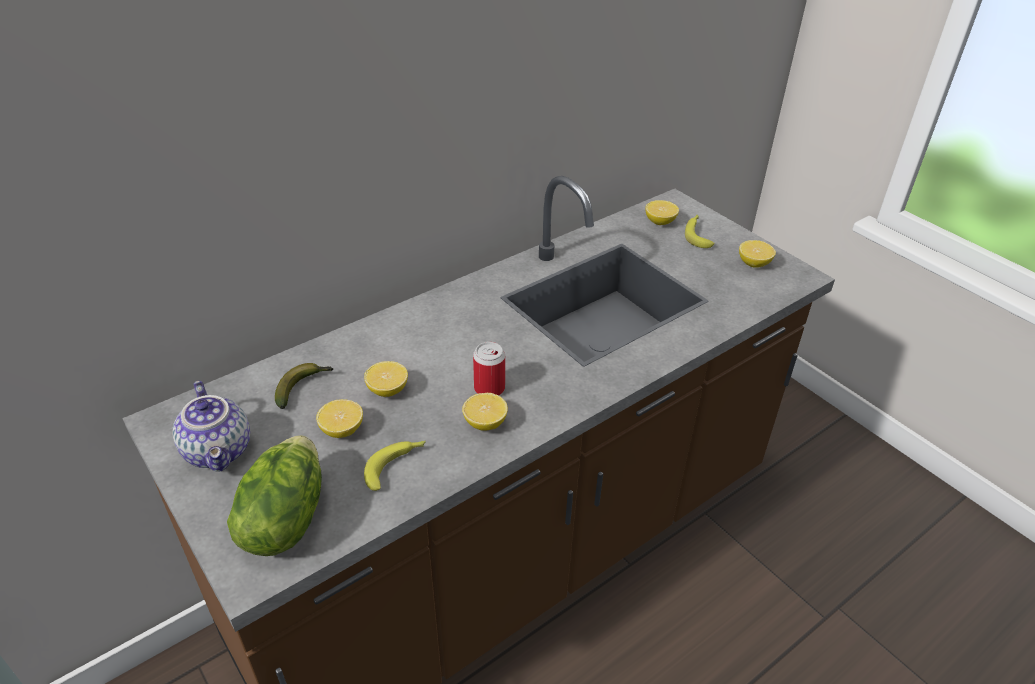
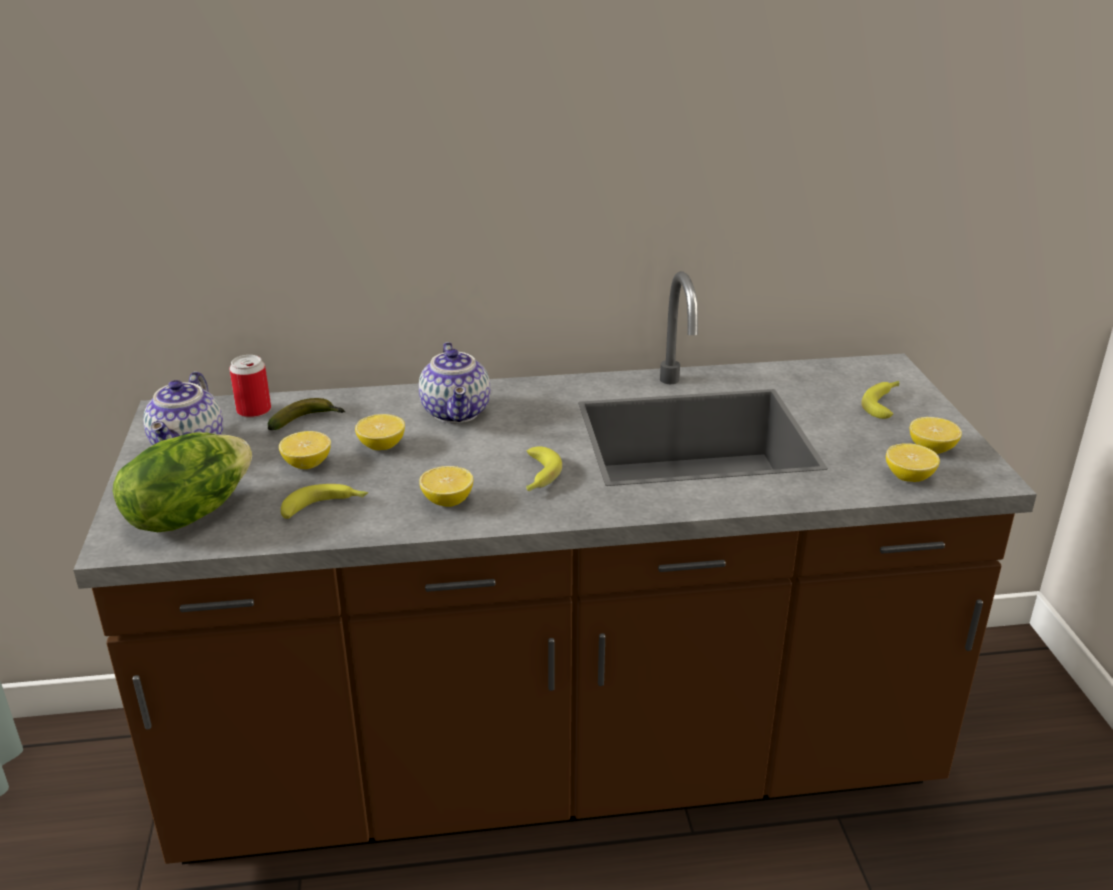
camera: 30 degrees right, 10 degrees down
can [473,342,505,396] -> can moved to [229,355,271,418]
lemon [645,200,679,225] -> lemon moved to [886,443,940,482]
none -> teapot [419,342,490,423]
none -> banana [526,446,562,491]

